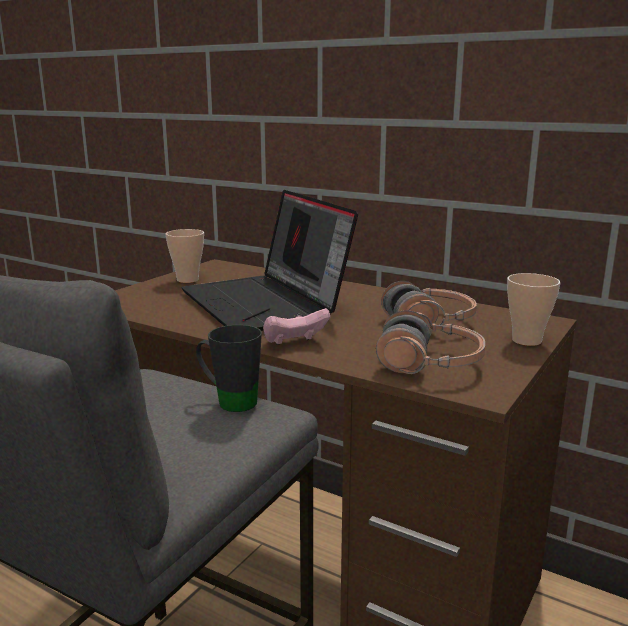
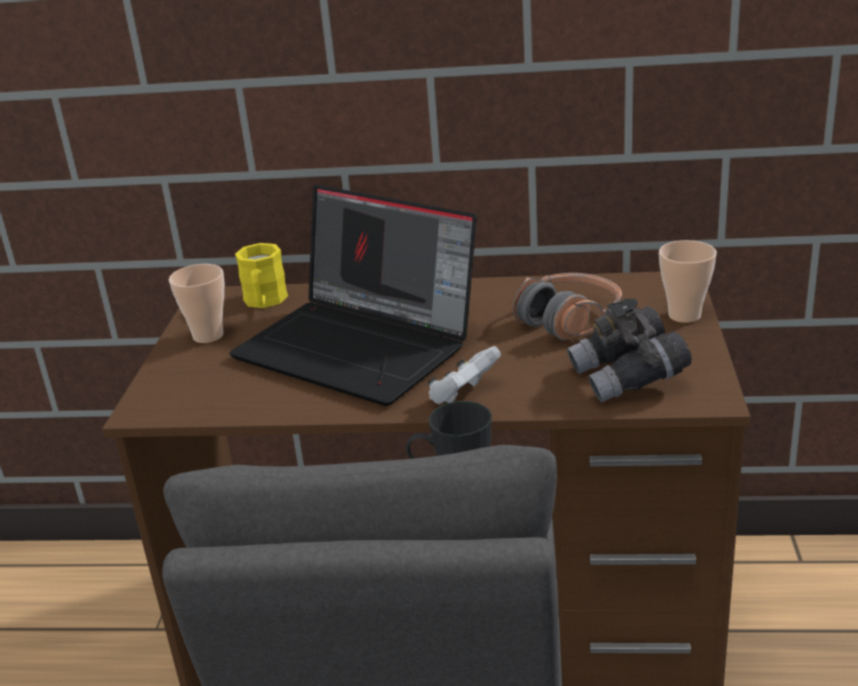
camera: 25 degrees left, 10 degrees up
pink game controller [263,308,330,345] -> white game controller [428,346,501,404]
headphones [376,310,485,374] -> grey binoculars [567,299,692,402]
none -> yellow mug [235,243,288,308]

